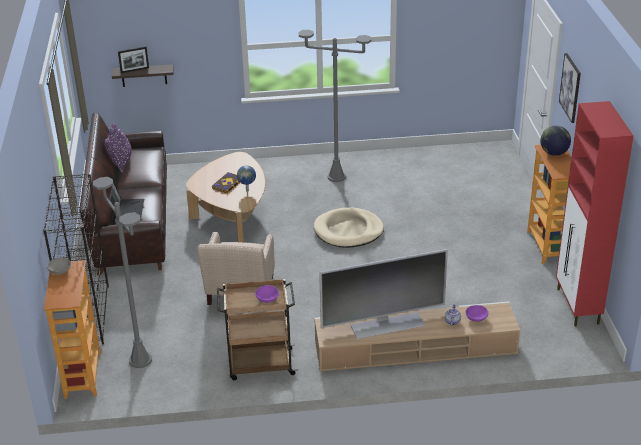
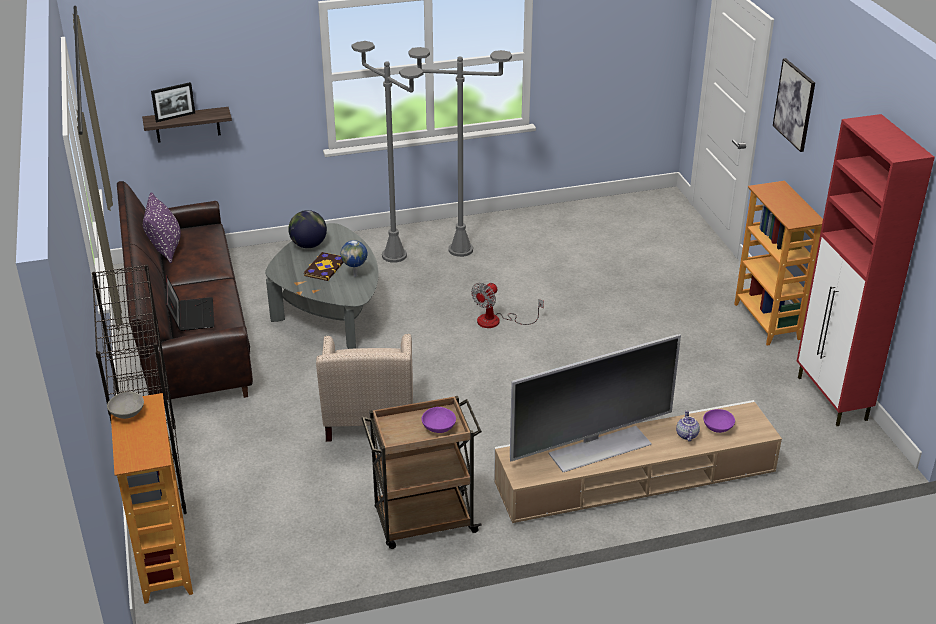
camera: 10 degrees left, 0 degrees up
grey floor lamp [93,177,152,368] -> grey floor lamp moved to [352,41,423,263]
brown coffee table [186,152,265,242] -> grey coffee table [265,223,379,349]
beige dog bed [314,208,384,248] -> fan [471,282,544,328]
globe [540,126,571,156] -> globe moved to [288,210,327,248]

